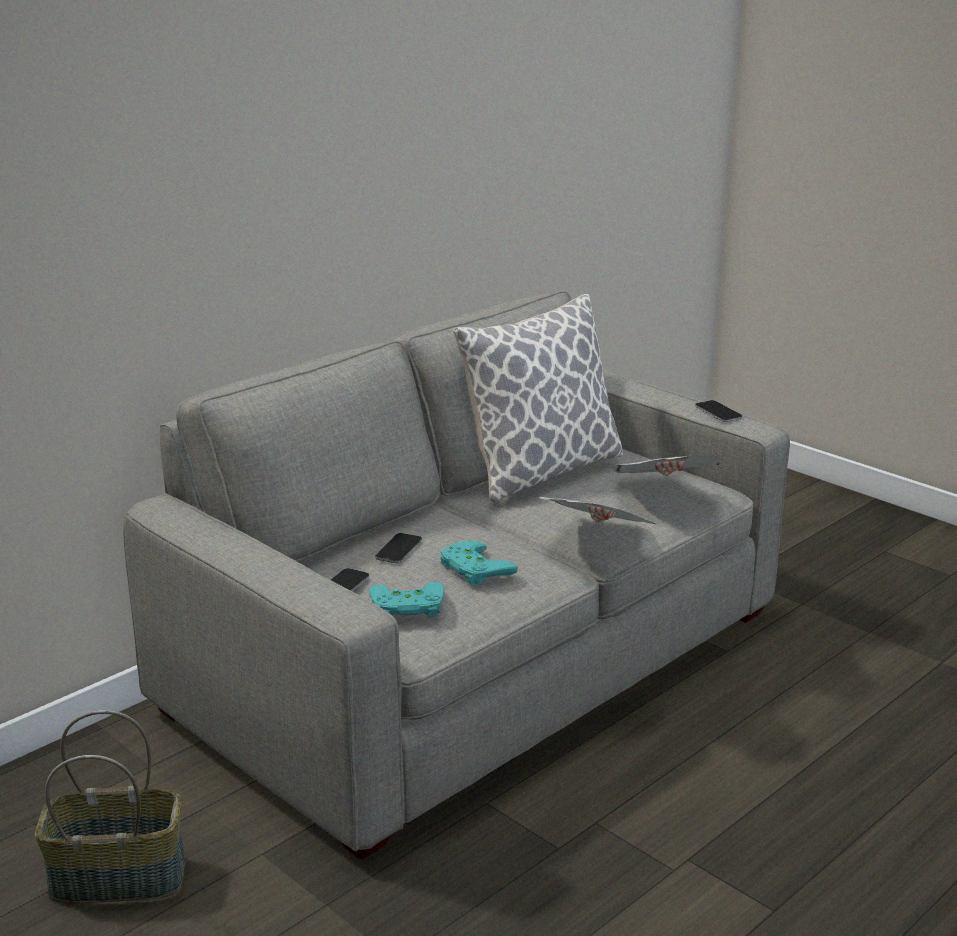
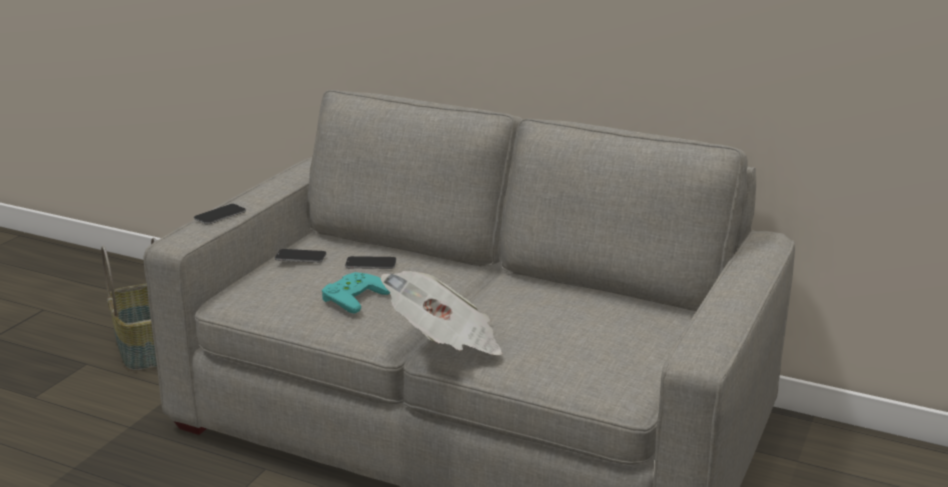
camera: 70 degrees right, 0 degrees up
turquoise game controller [369,582,444,617] -> none
pillow [453,294,623,502] -> none
newspaper [613,455,720,476] -> none
phone [695,400,742,422] -> phone moved to [194,204,246,225]

